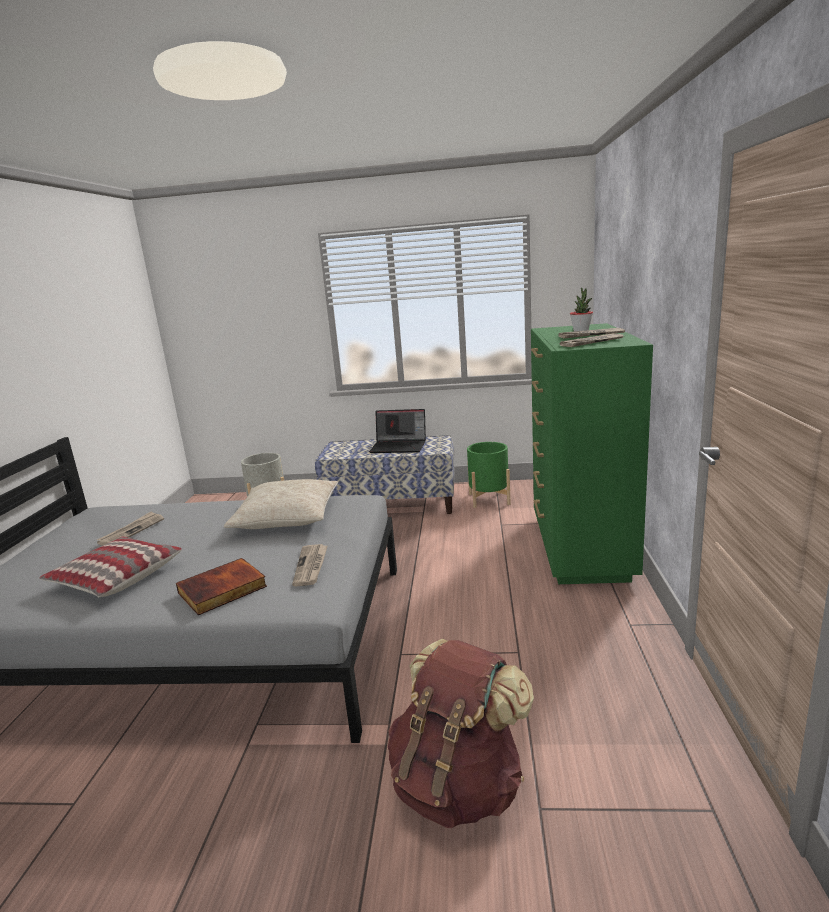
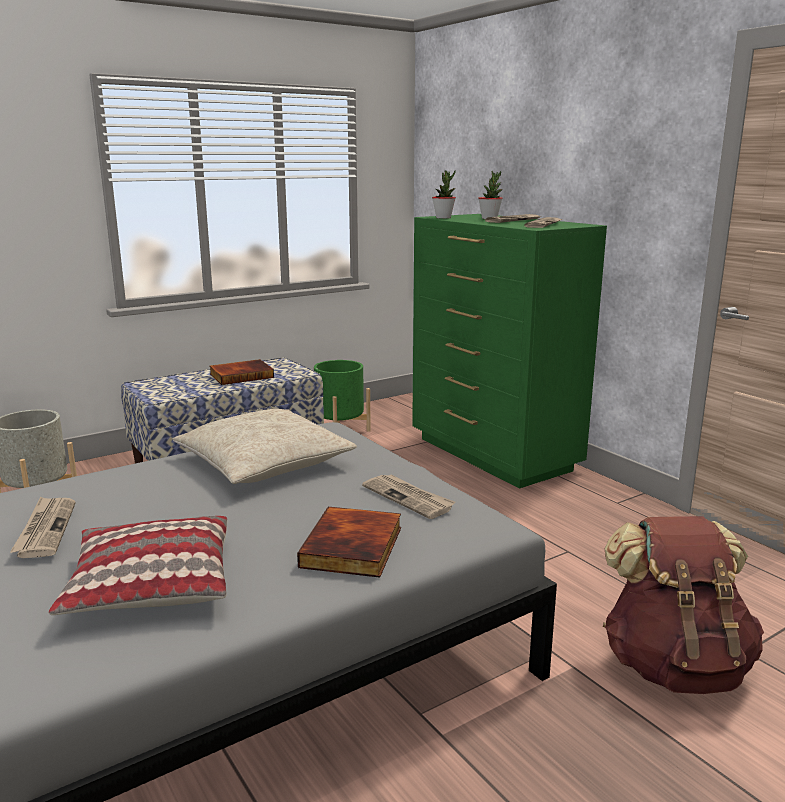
camera: 40 degrees left, 0 degrees up
laptop [369,409,426,453] -> book [210,359,274,385]
none -> potted plant [432,171,456,219]

